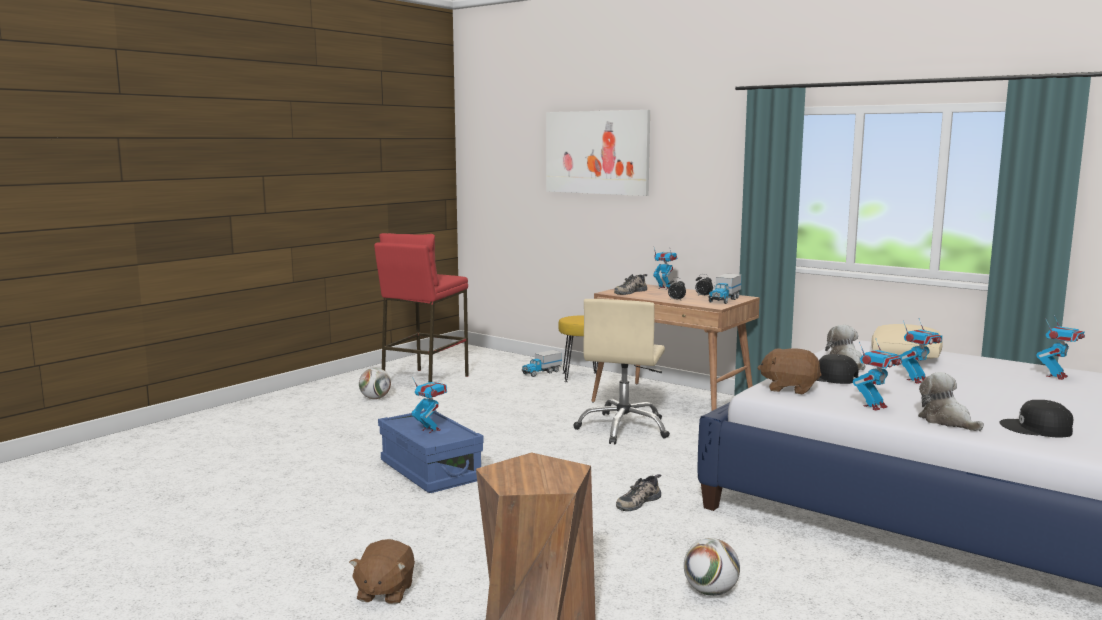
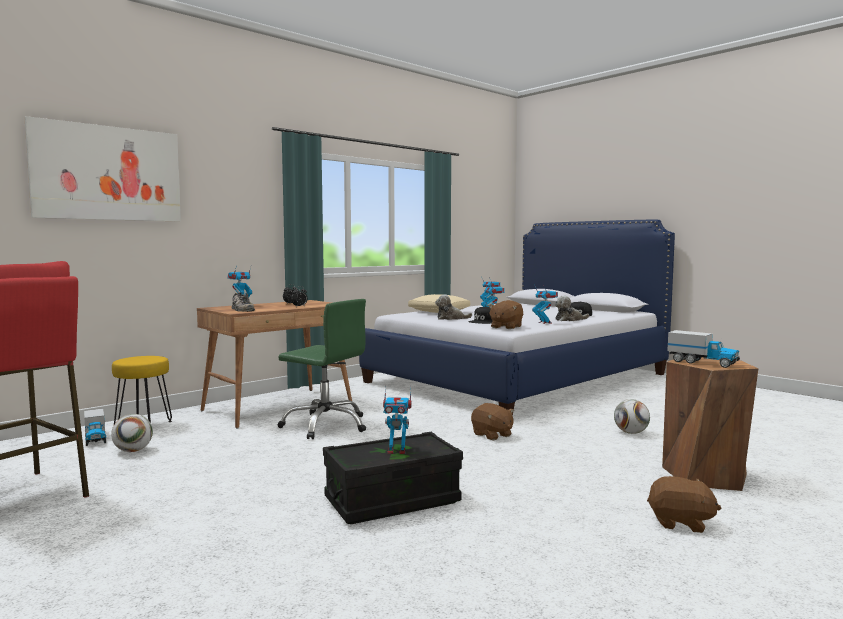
camera: 80 degrees left, 5 degrees down
football [359,368,391,399] -> football moved to [111,414,153,452]
blue storage box [378,410,484,493] -> black storage box [323,432,463,524]
toy robot [411,377,447,433] -> toy robot turned 135 degrees counterclockwise [383,386,412,454]
beige office chair [573,299,670,444] -> green office chair [278,299,366,439]
shoe [616,474,661,511] -> brown plush toy [471,403,514,440]
toy truck [708,273,742,304] -> toy truck moved to [668,330,740,368]

